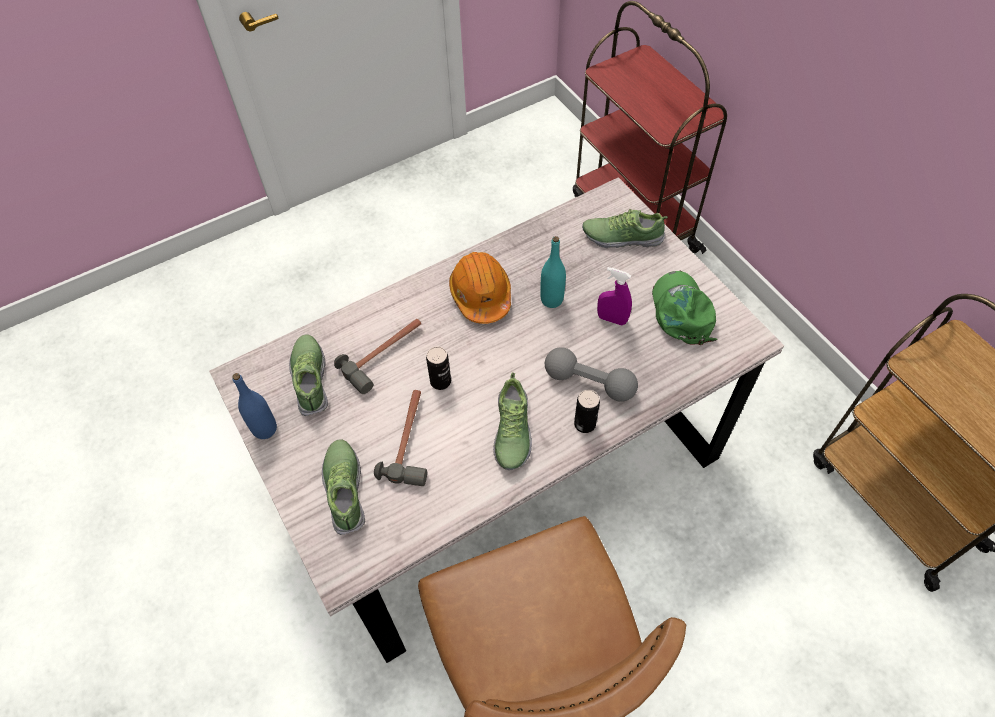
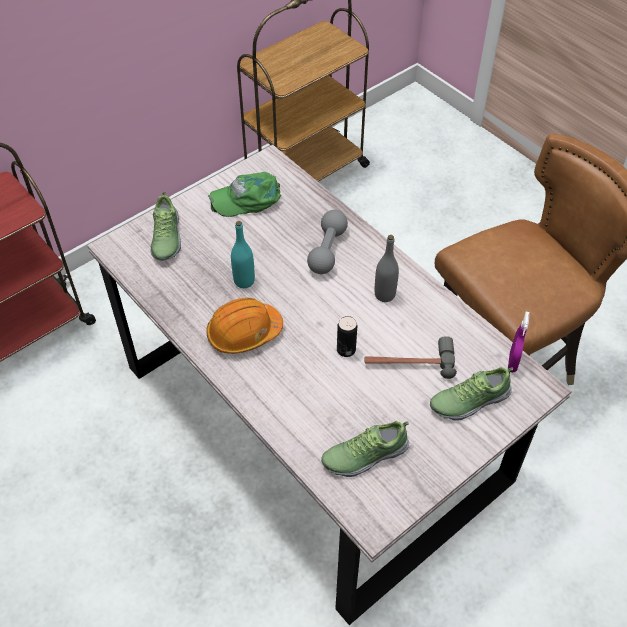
camera: 100 degrees left, 5 degrees down
blue bottle [232,373,277,439] -> none
hammer [334,319,422,394] -> none
shoe [493,372,532,470] -> grey bottle [375,235,399,302]
can [574,390,600,433] -> none
purple spray bottle [597,267,632,326] -> purple spray bottle moved to [508,311,530,373]

